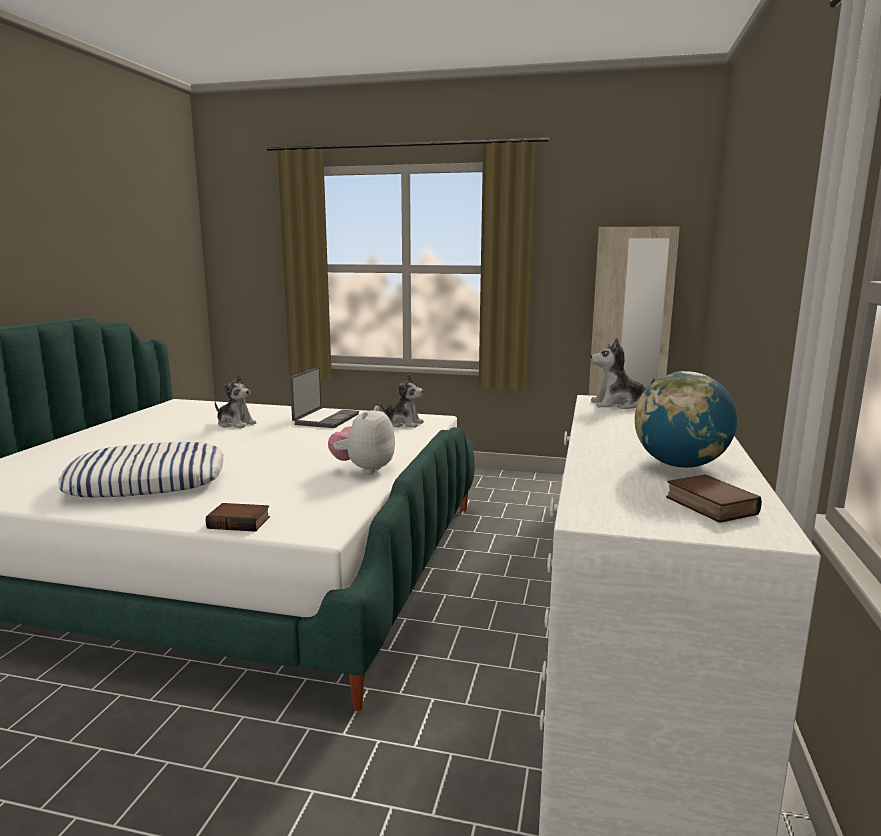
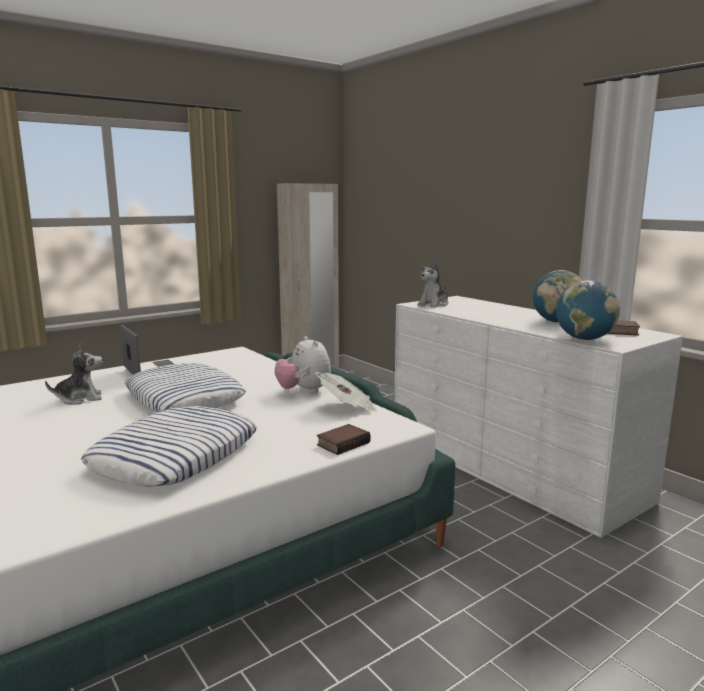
camera: 50 degrees left, 0 degrees up
plush toy [380,375,424,428] -> none
none -> pillow [124,363,246,412]
none -> newspaper [315,372,377,412]
none -> globe [556,280,620,340]

